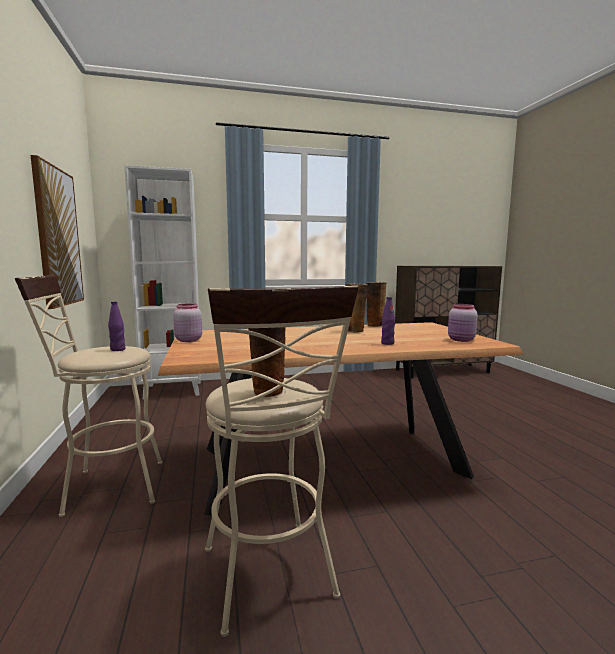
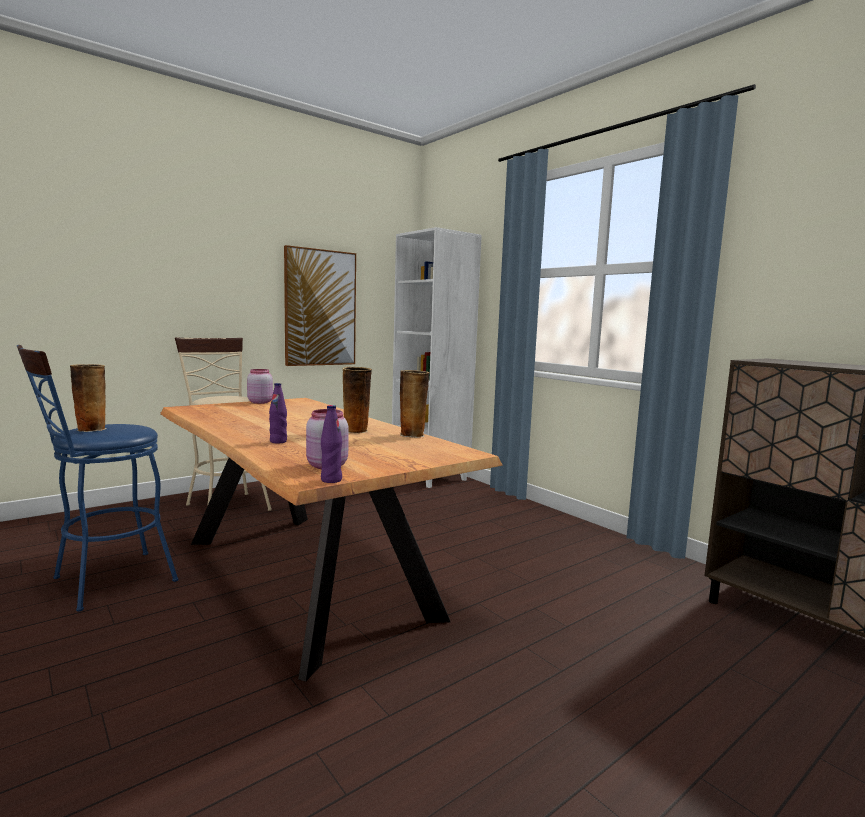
camera: 65 degrees right, 0 degrees up
purple bottle [108,301,125,351] -> purple bottle moved to [321,405,342,483]
beige stool [205,285,359,637] -> blue stool [17,345,178,612]

